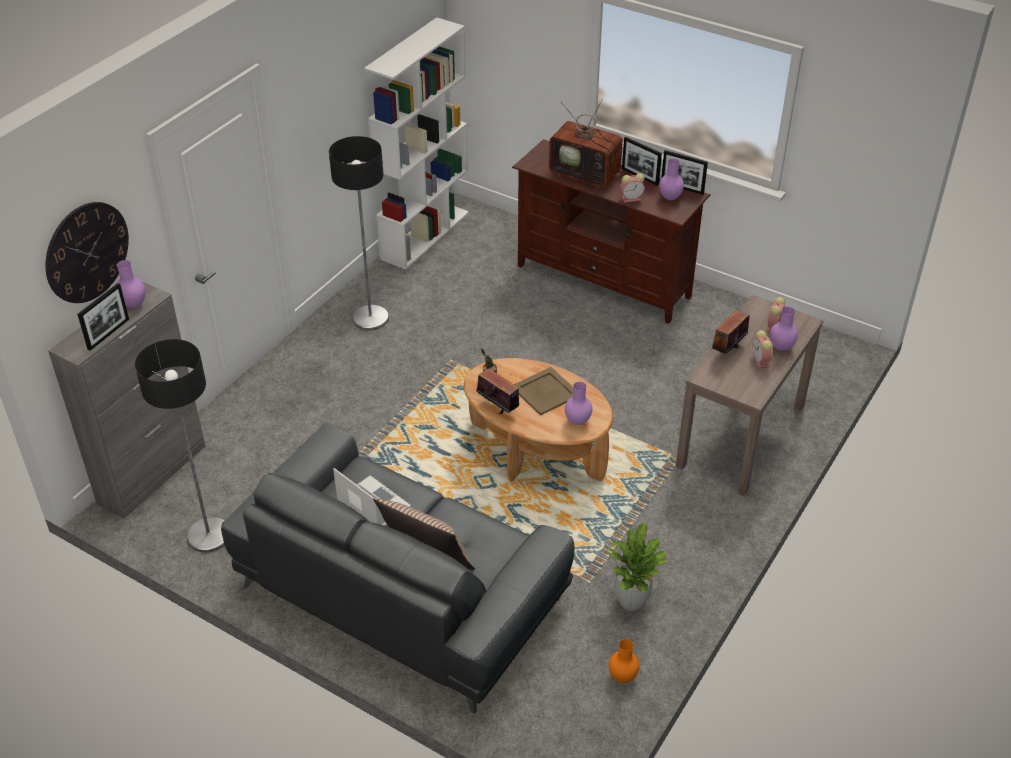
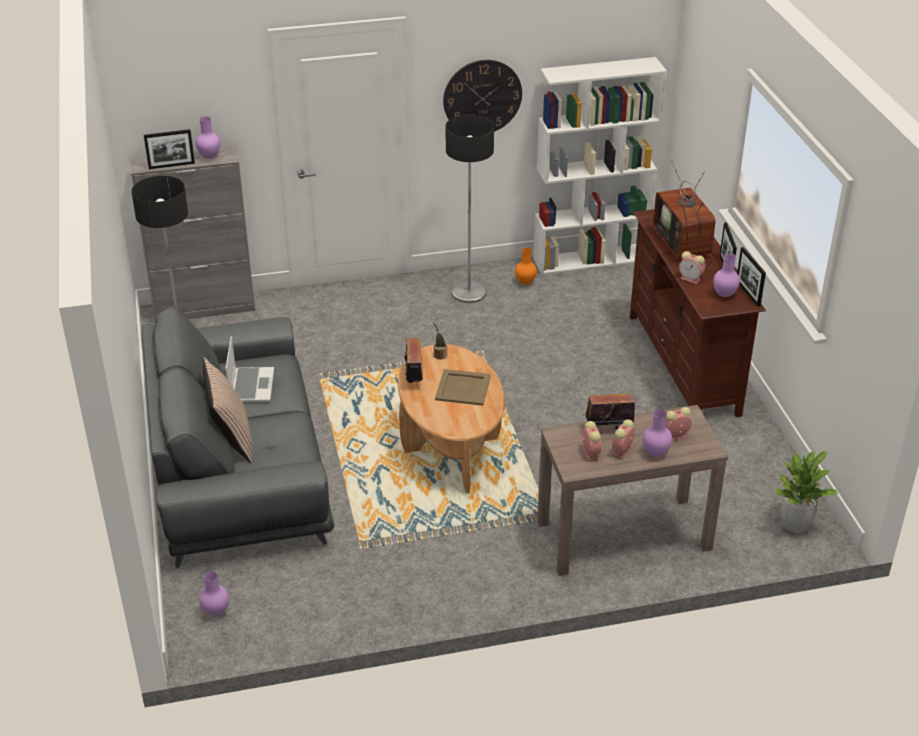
camera: 45 degrees right, 5 degrees down
wall clock [45,202,129,303] -> wall clock moved to [443,60,522,132]
purple vase [565,382,592,425] -> purple vase moved to [199,571,229,616]
potted plant [605,523,668,611] -> potted plant moved to [773,451,838,533]
orange vase [609,639,640,683] -> orange vase moved to [515,248,537,285]
none -> alarm clock [582,421,602,461]

